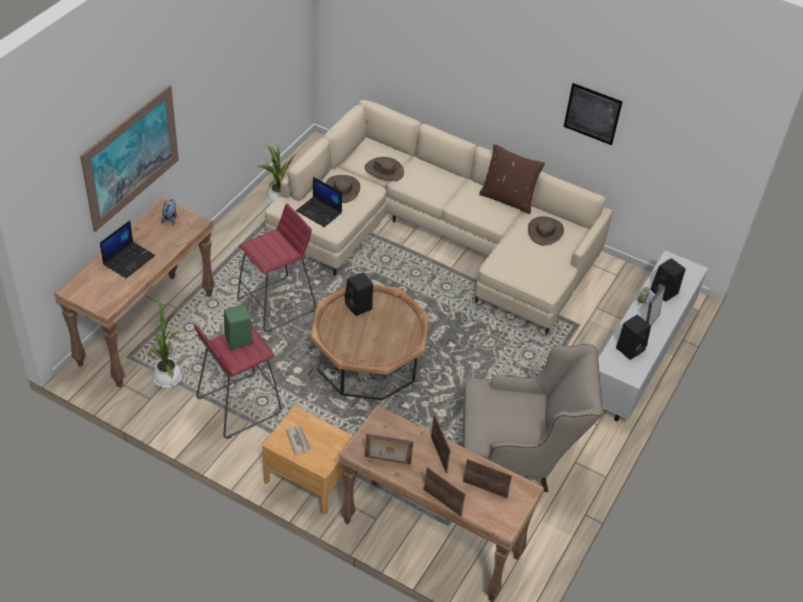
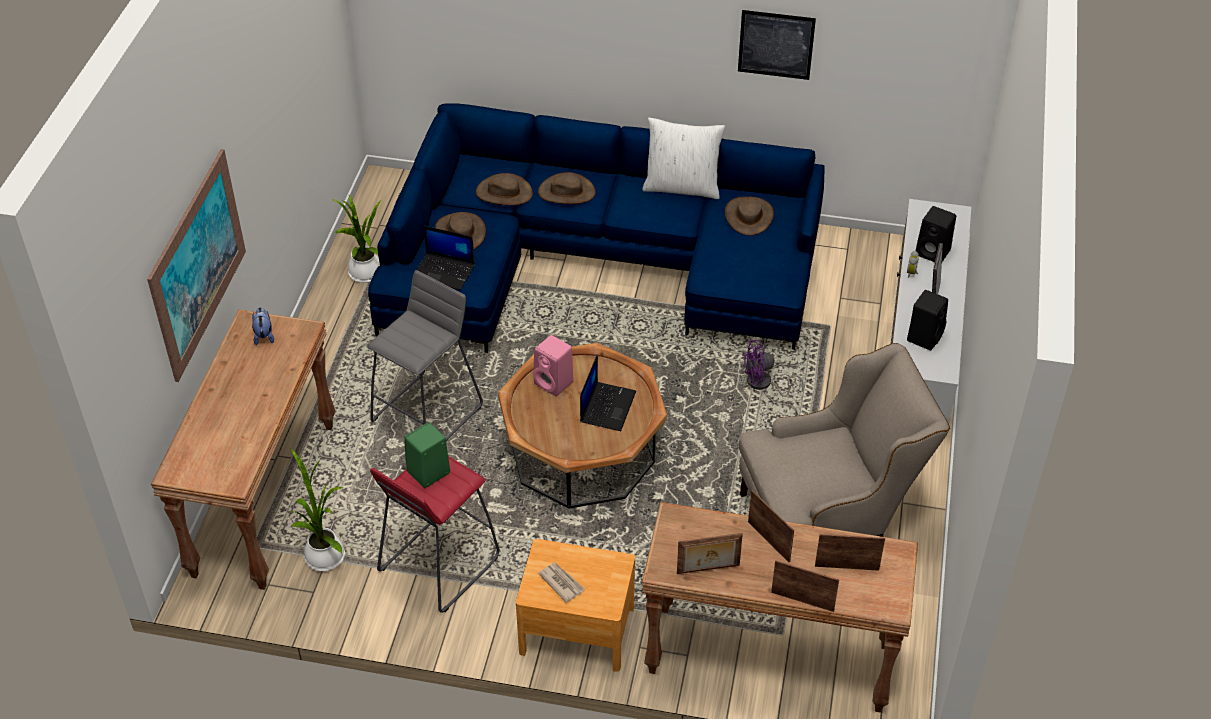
camera: 15 degrees left, 0 degrees up
laptop [100,220,155,278] -> laptop moved to [580,354,636,431]
red stool [237,203,316,332] -> grey stool [367,270,483,441]
beige sofa [265,100,613,334] -> blue sofa [368,103,825,353]
black speaker [345,272,373,316] -> pink speaker [533,335,574,396]
brown pillow [479,144,545,214] -> white pillow [642,118,725,199]
none -> brown hat [538,172,596,204]
none -> purple fan [742,340,804,397]

